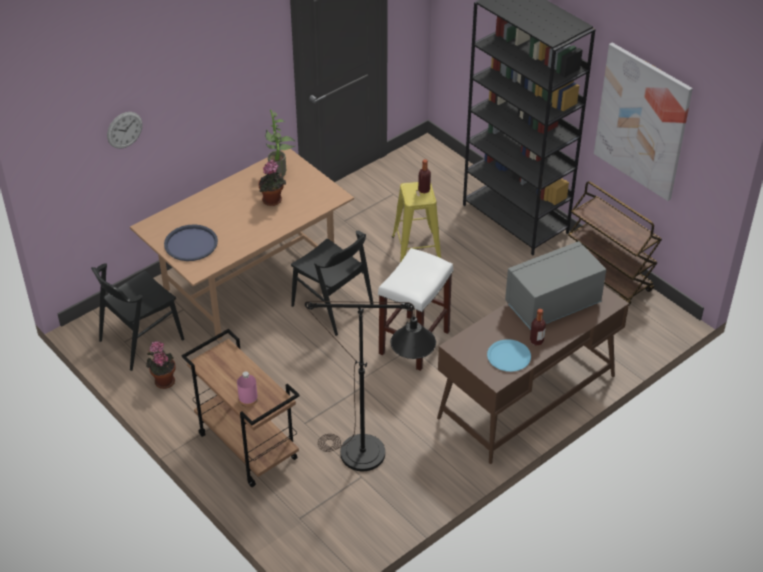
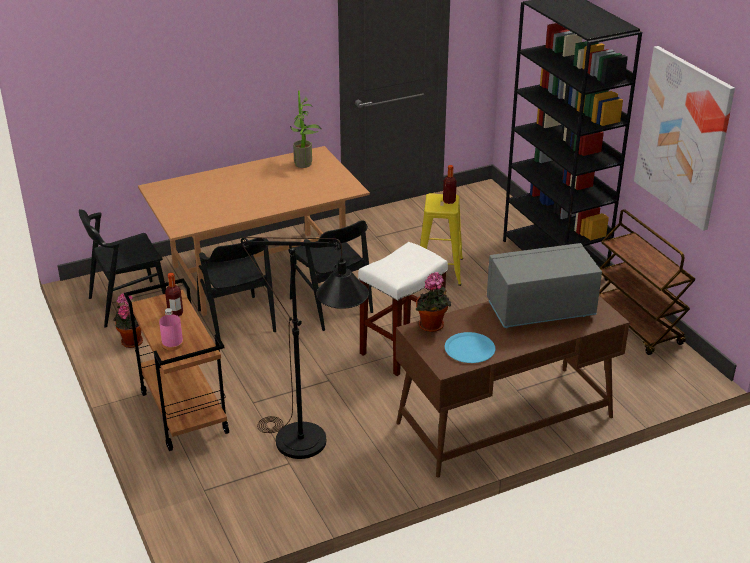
camera: 15 degrees right, 10 degrees down
wall clock [107,112,143,149] -> none
blue tray [164,225,218,261] -> none
potted plant [258,160,286,206] -> potted plant moved to [416,272,451,332]
bottle [530,309,546,345] -> bottle moved to [165,273,183,316]
none -> black chair [195,238,276,340]

